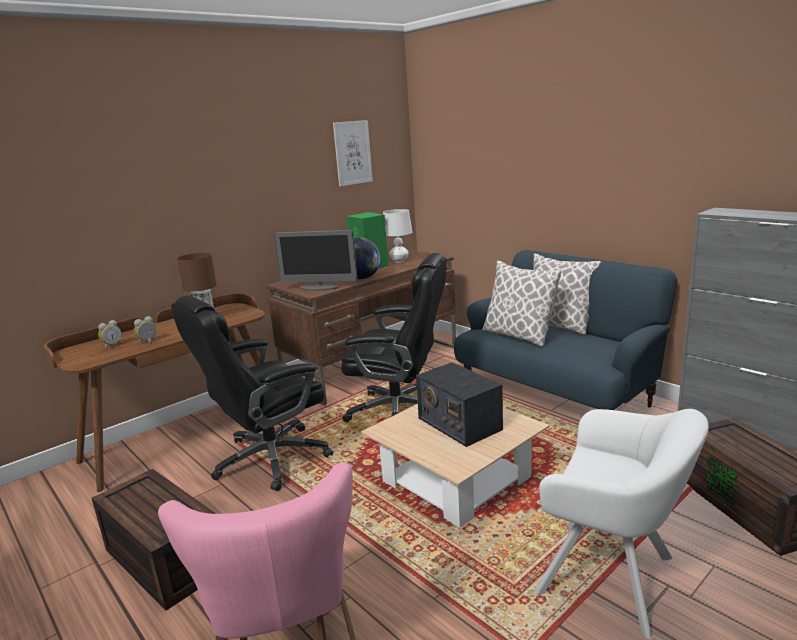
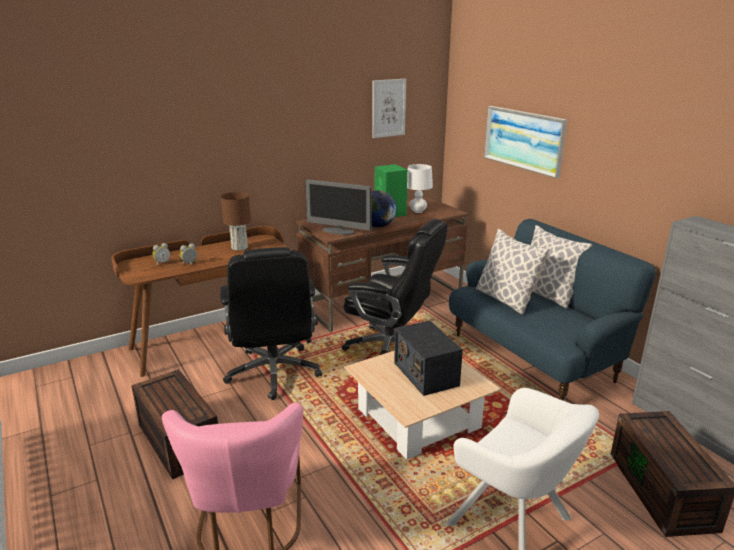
camera: 10 degrees right, 5 degrees up
black office chair [171,295,333,491] -> black office chair turned 75 degrees counterclockwise [220,247,322,400]
none -> picture [484,106,567,178]

